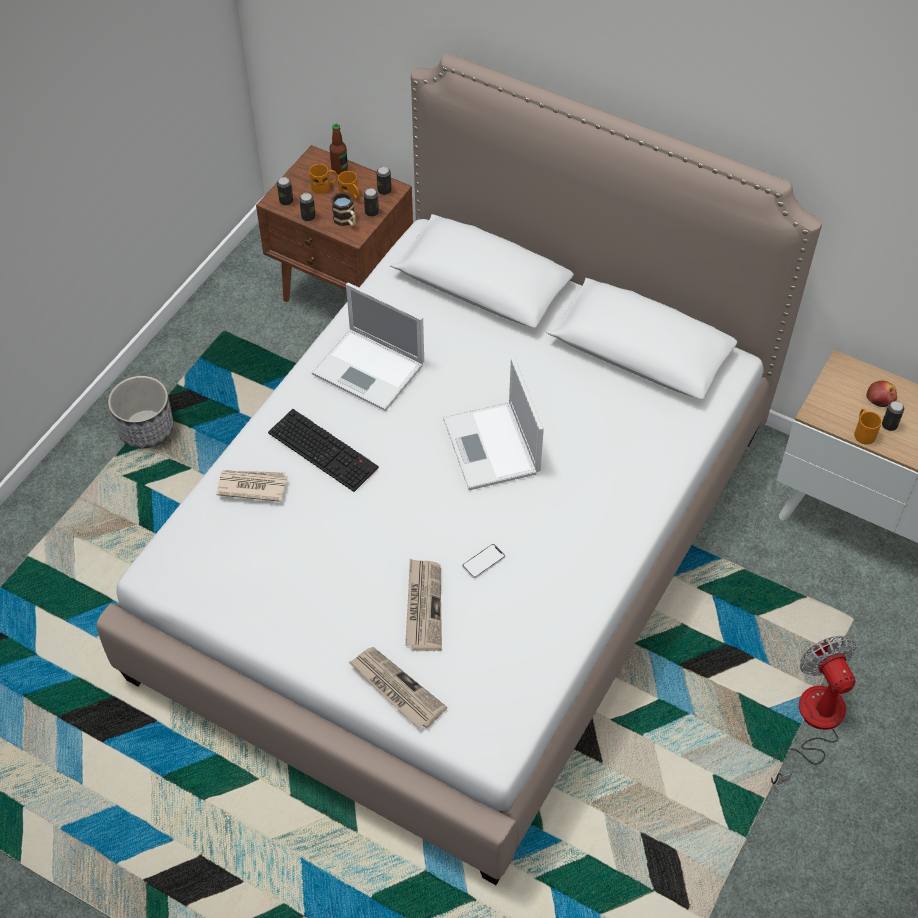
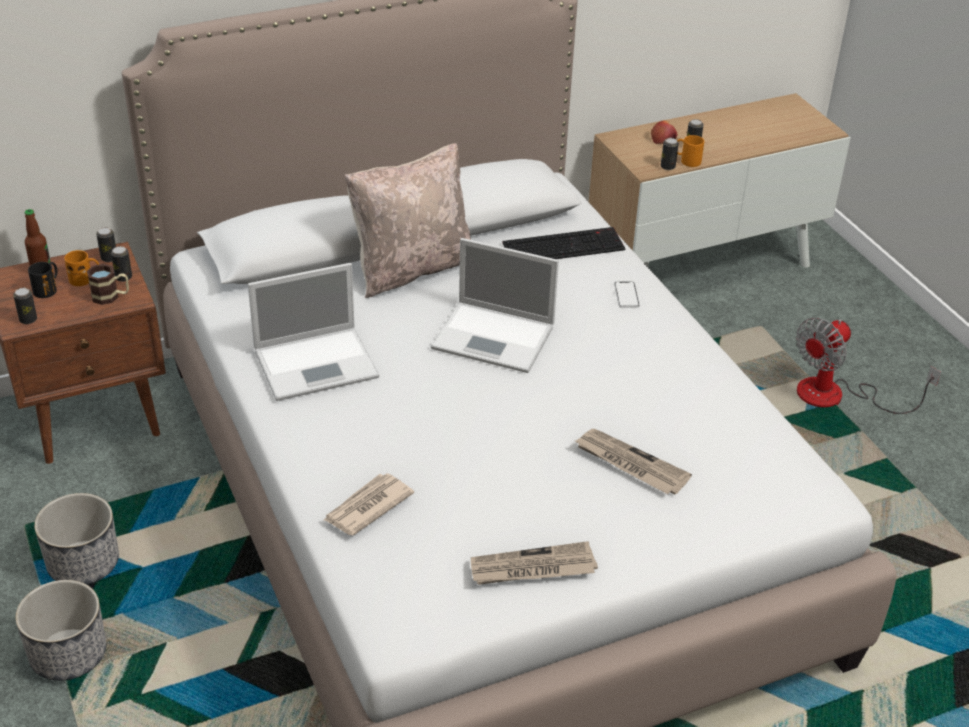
camera: 55 degrees left, 15 degrees down
keyboard [268,409,379,492] -> keyboard moved to [502,227,625,259]
can [299,193,316,221] -> can moved to [661,138,679,170]
orange mug [309,164,338,194] -> black mug [28,262,58,298]
newspaper [348,647,447,729] -> newspaper moved to [471,541,598,585]
phone [462,544,505,578] -> phone moved to [614,282,640,308]
fan [771,636,856,786] -> fan turned 60 degrees counterclockwise [796,318,941,414]
none -> planter [34,493,119,585]
none -> beige pillow [345,143,471,298]

